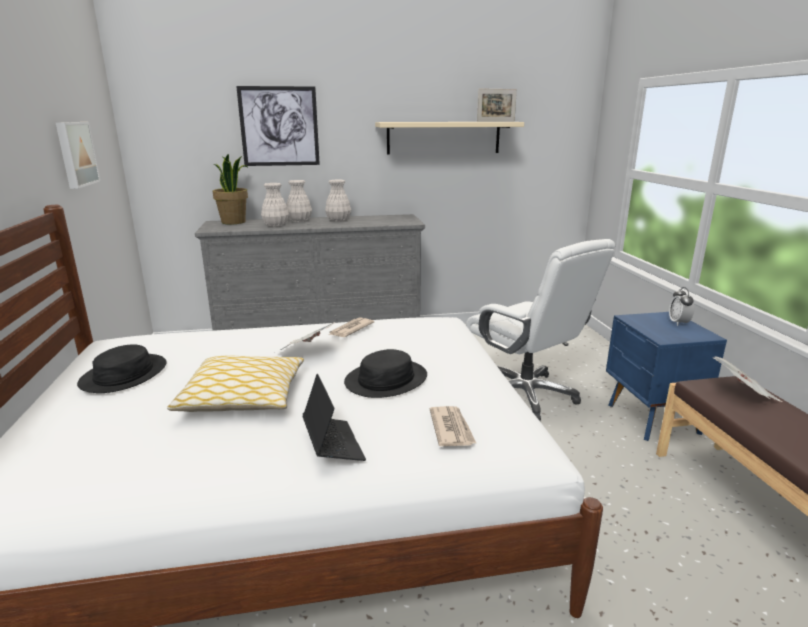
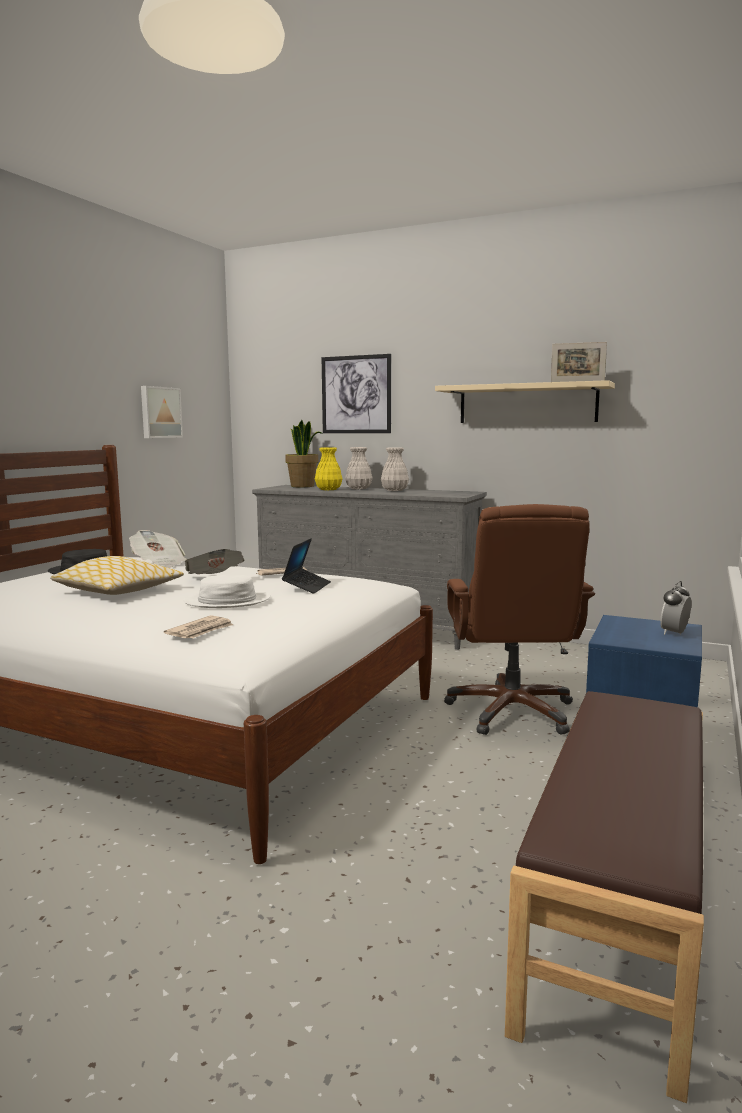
camera: 35 degrees right, 10 degrees down
white vase [261,183,289,227] -> yellow vase [315,447,343,490]
laptop [303,374,366,461] -> laptop moved to [282,538,331,594]
black hat [344,349,427,398] -> white hat [183,574,270,608]
white office chair [466,239,615,421] -> brown office chair [444,504,595,735]
newspaper [712,356,783,402] -> newspaper moved to [129,530,187,568]

